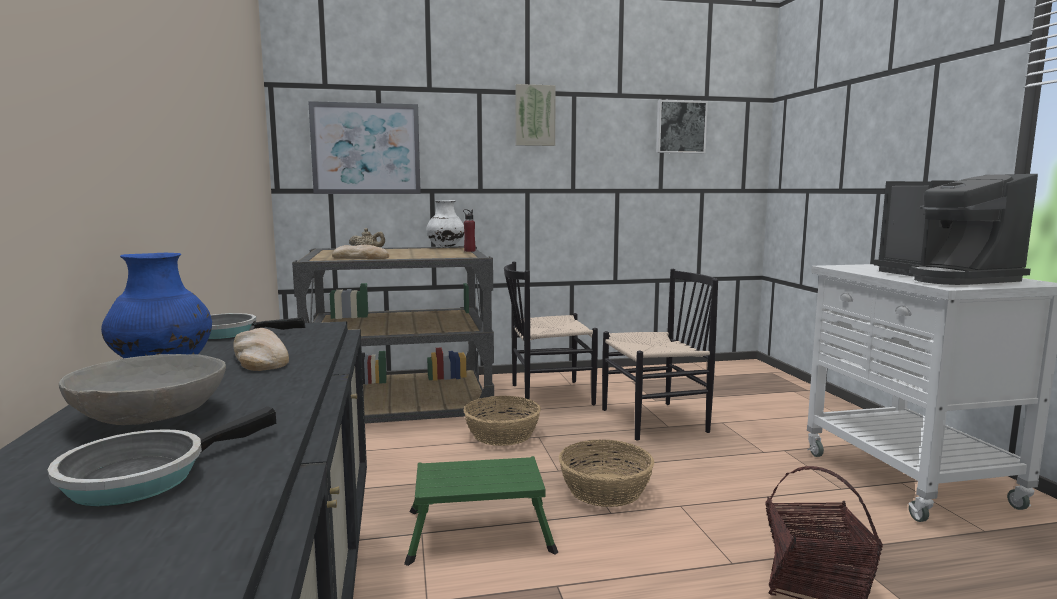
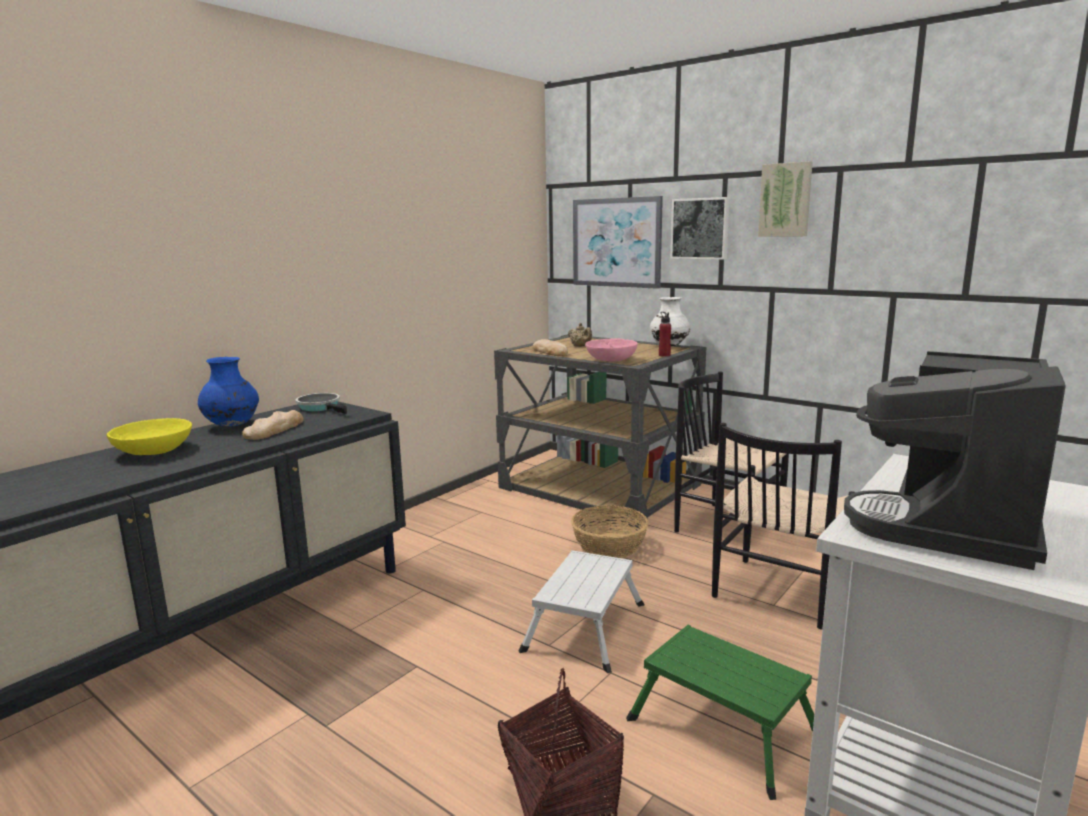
camera: 50 degrees right, 5 degrees up
frying pan [48,406,276,507] -> none
grey bowl [59,354,226,425] -> yellow bowl [106,418,192,455]
green step ladder [404,456,558,566] -> green step ladder moved to [626,625,814,800]
basket [558,440,654,507] -> white step ladder [518,550,645,673]
black chair [602,269,718,441] -> black chair turned 90 degrees clockwise [712,423,856,629]
picture [656,100,708,154] -> picture moved to [670,197,730,260]
none -> pink bowl [585,338,638,362]

